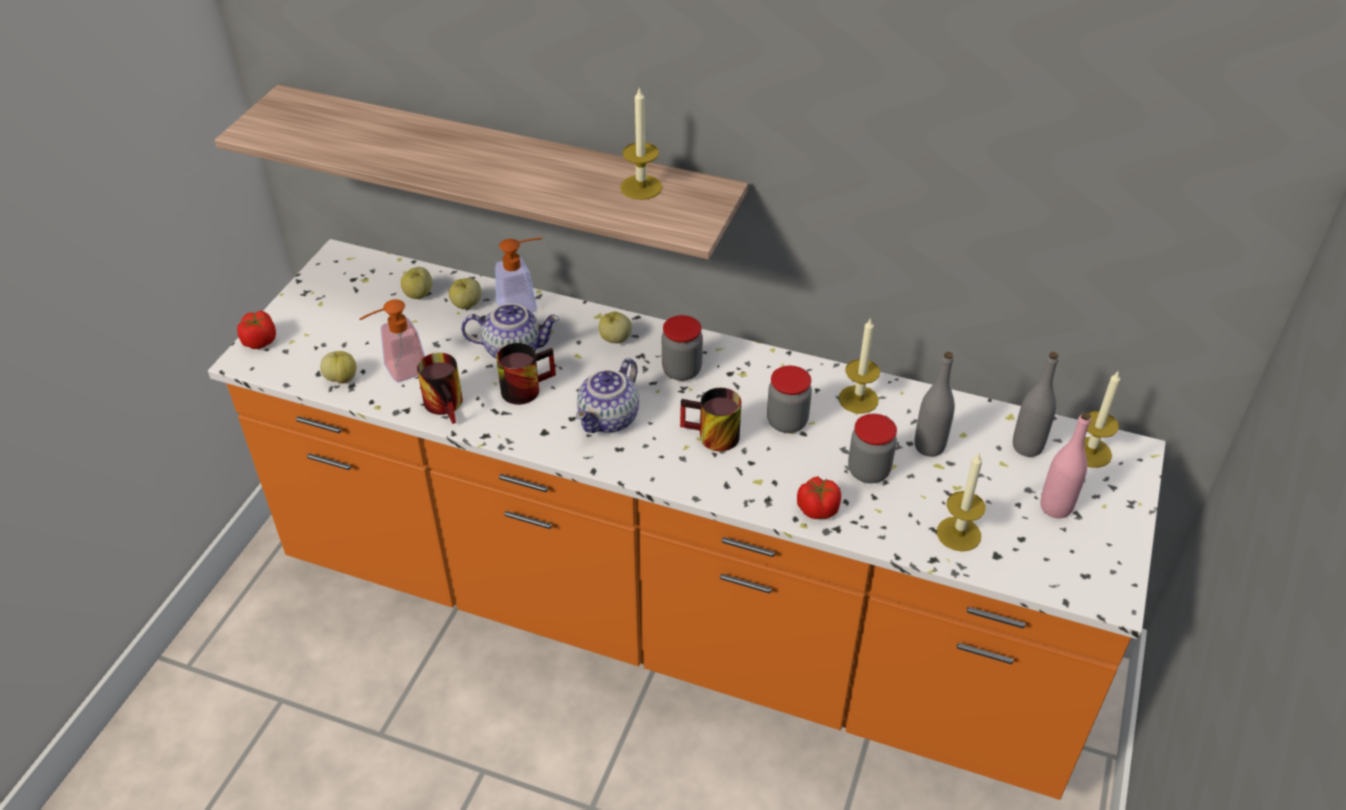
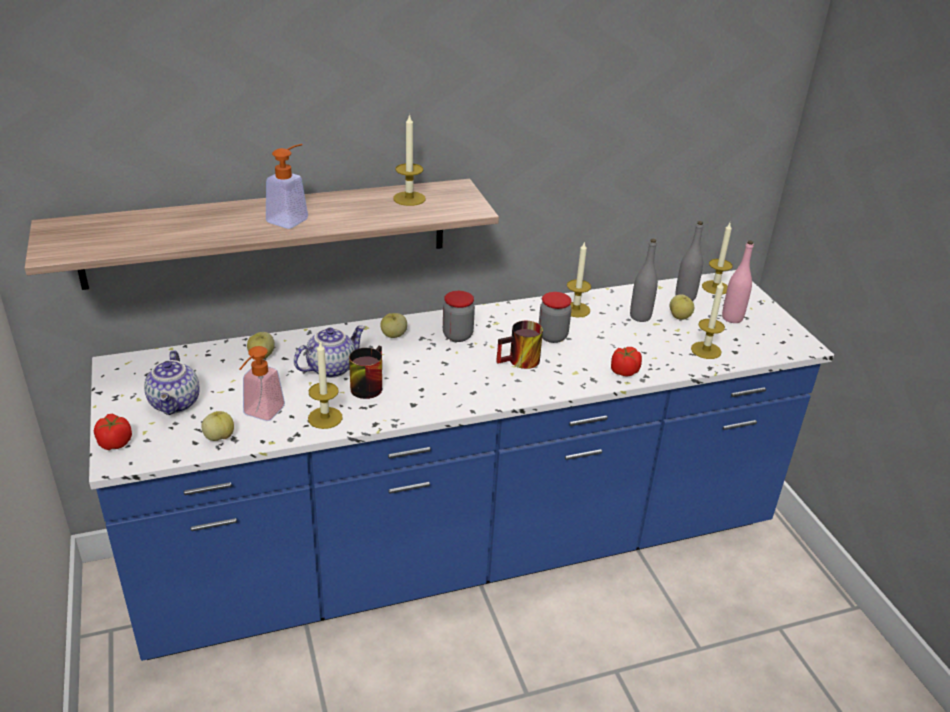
camera: 40 degrees left, 10 degrees down
orange counter [208,239,1166,800] -> blue counter [89,270,834,661]
apple [401,267,432,299] -> apple moved to [670,294,694,320]
mug [417,353,463,424] -> candle [308,341,343,429]
soap dispenser [495,238,543,313] -> soap dispenser moved to [266,144,308,229]
teapot [576,358,639,433] -> teapot moved to [144,350,200,415]
jar [848,414,897,483] -> none

